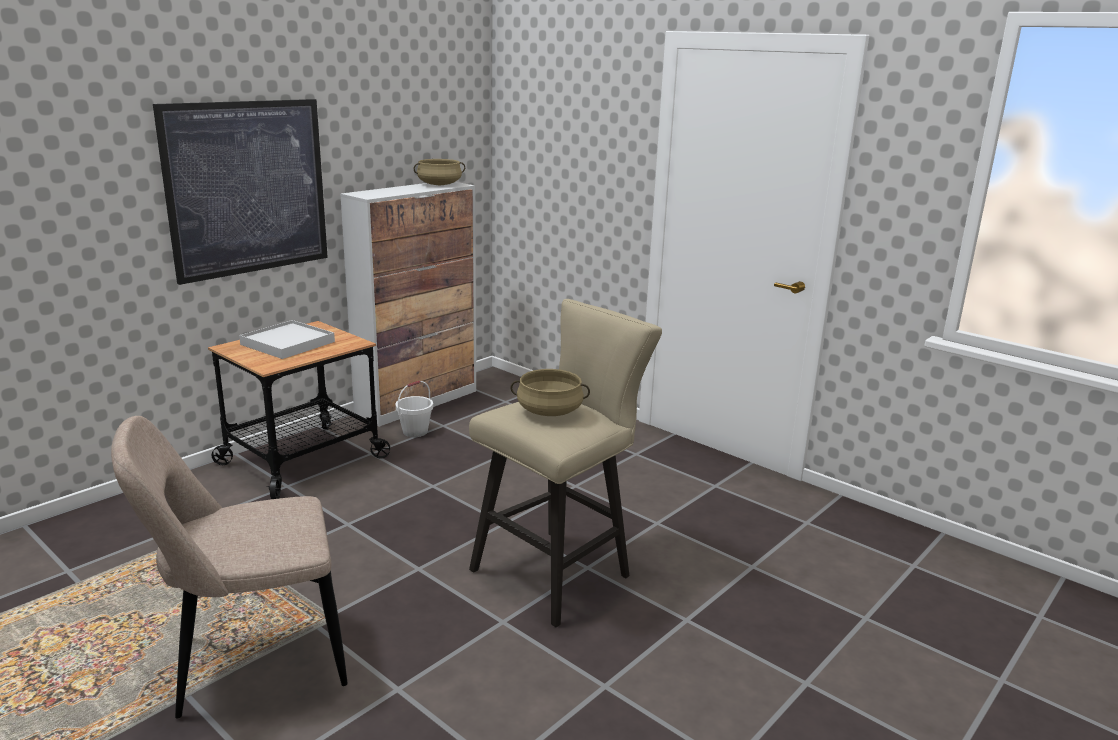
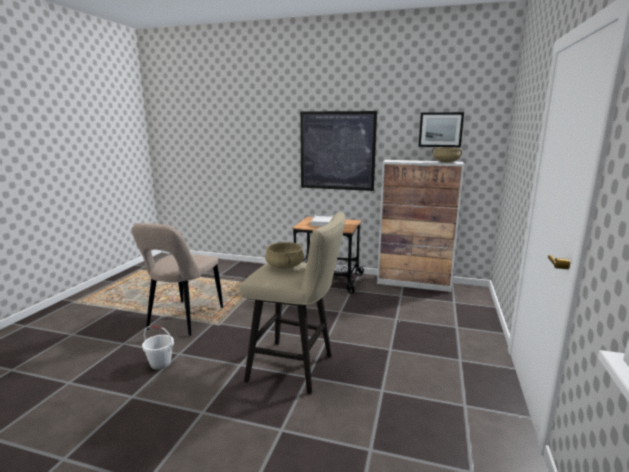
camera: 65 degrees right, 5 degrees down
beige chair [111,416,348,718] -> beige chair turned 120 degrees counterclockwise [131,223,223,336]
white bucket [396,380,433,437] -> white bucket moved to [142,325,174,370]
none -> picture [418,112,464,147]

